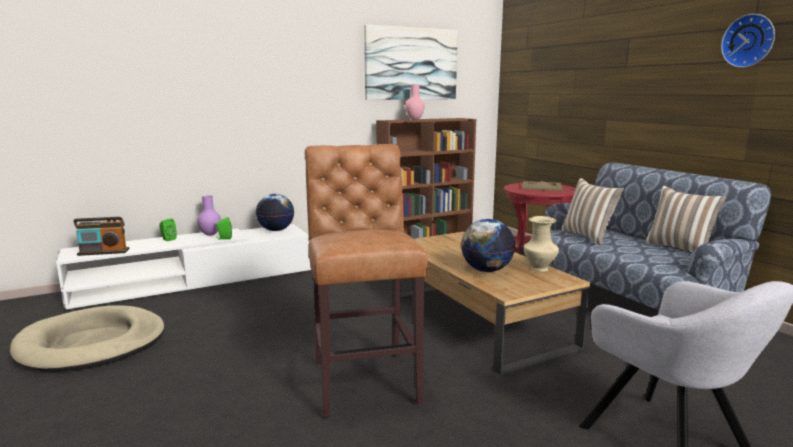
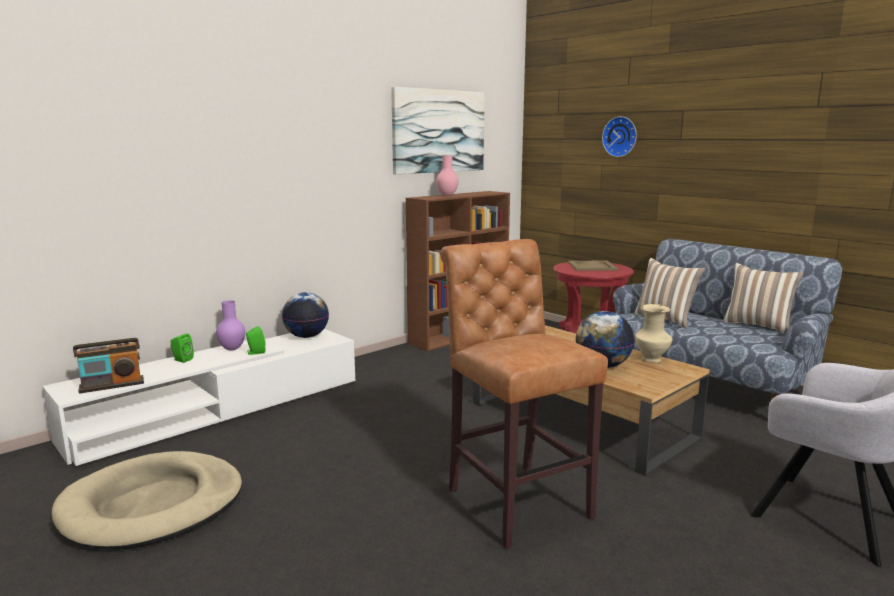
camera: 15 degrees left, 0 degrees up
wall clock [721,14,775,68] -> wall clock moved to [602,116,637,157]

